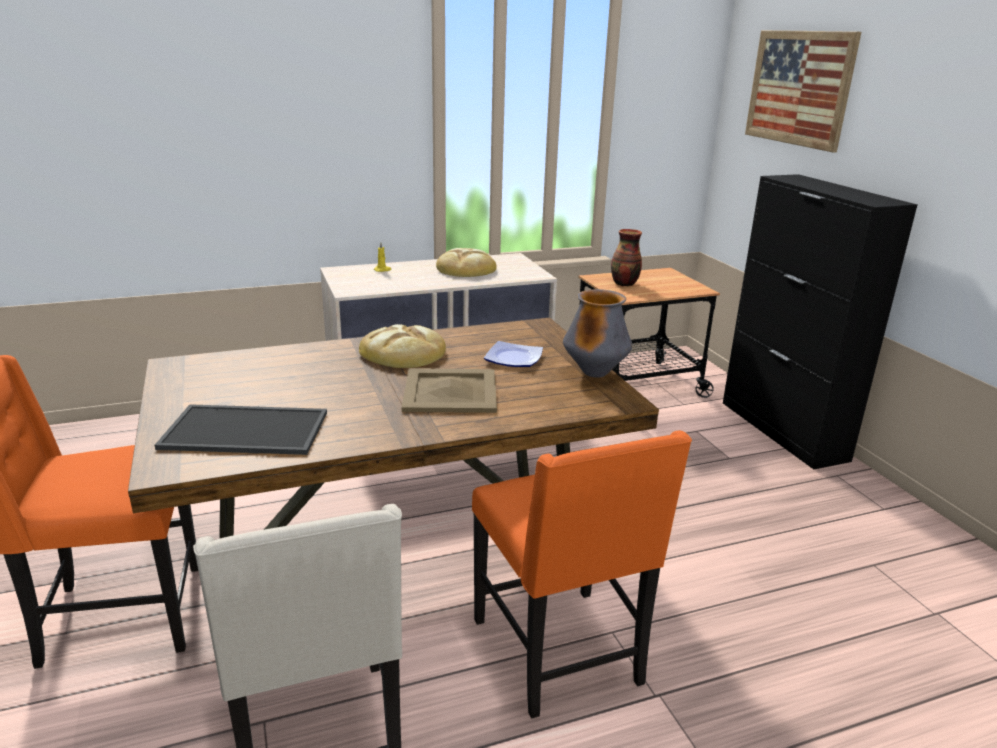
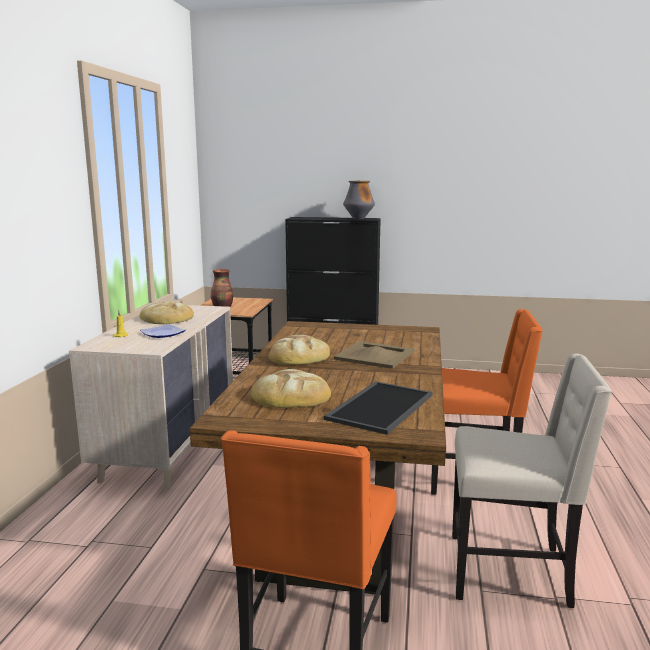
camera: 60 degrees left, 10 degrees down
plate [484,341,543,367] -> plate moved to [140,324,185,338]
vase [563,289,632,378] -> vase moved to [343,181,375,220]
picture [745,30,861,152] -> none
none -> bread [251,369,331,408]

